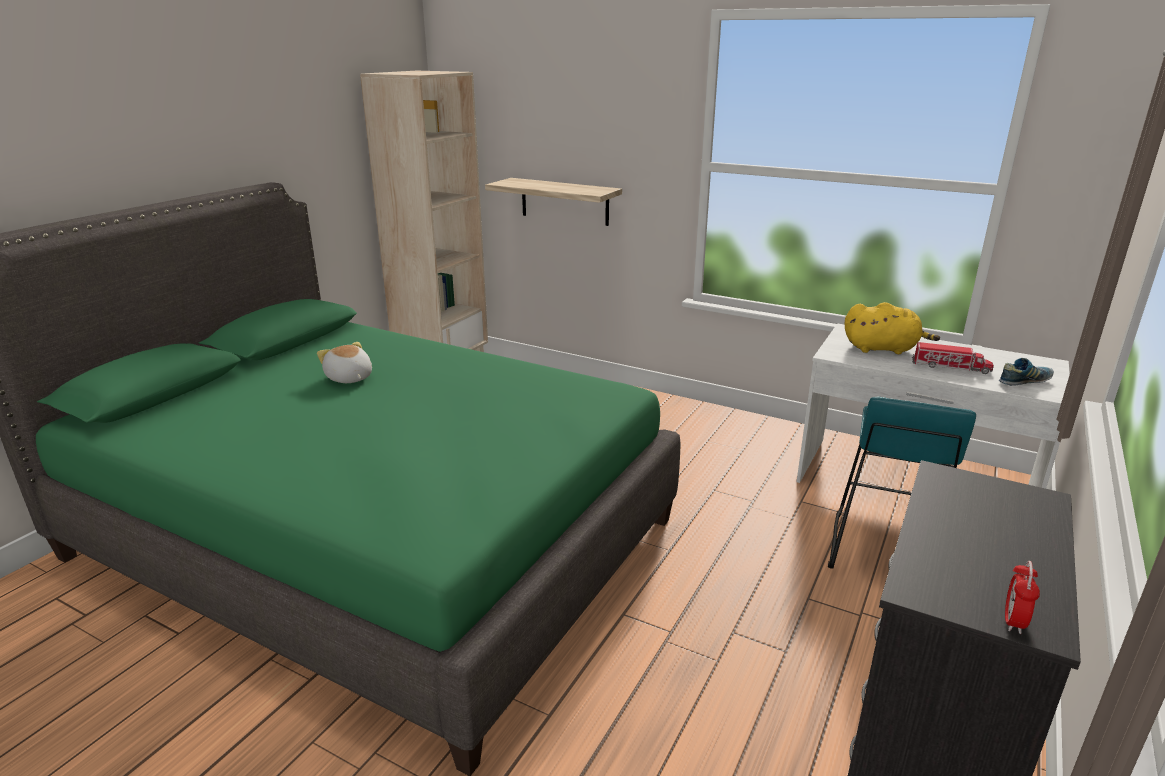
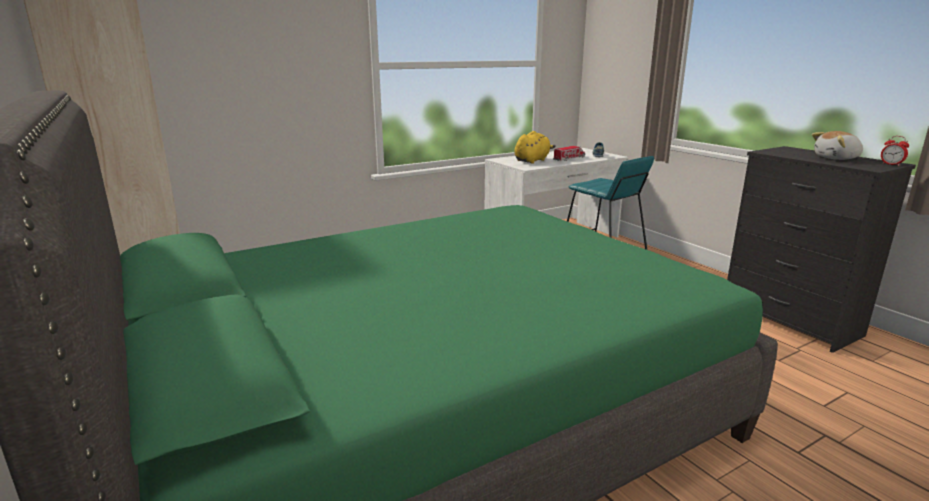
camera: 60 degrees left, 5 degrees down
plush toy [317,342,372,383] -> plush toy moved to [812,131,863,160]
shelf [485,178,622,226] -> none

